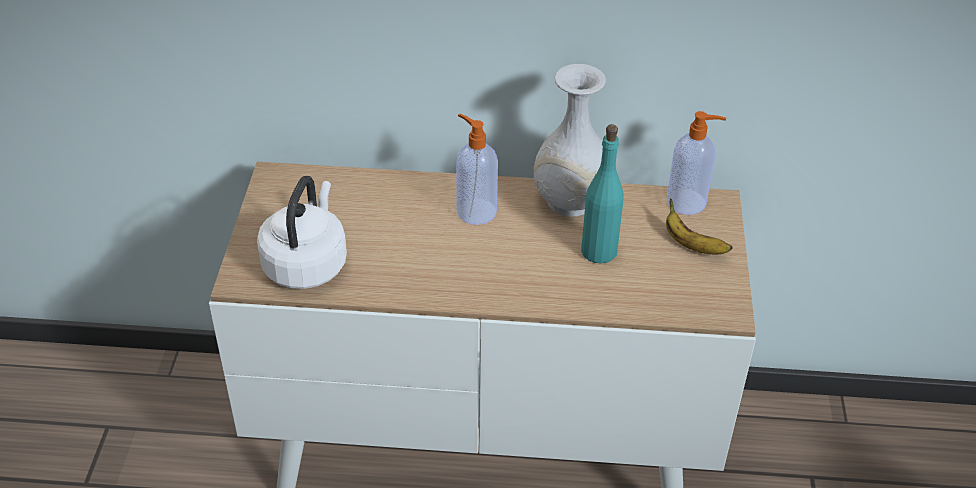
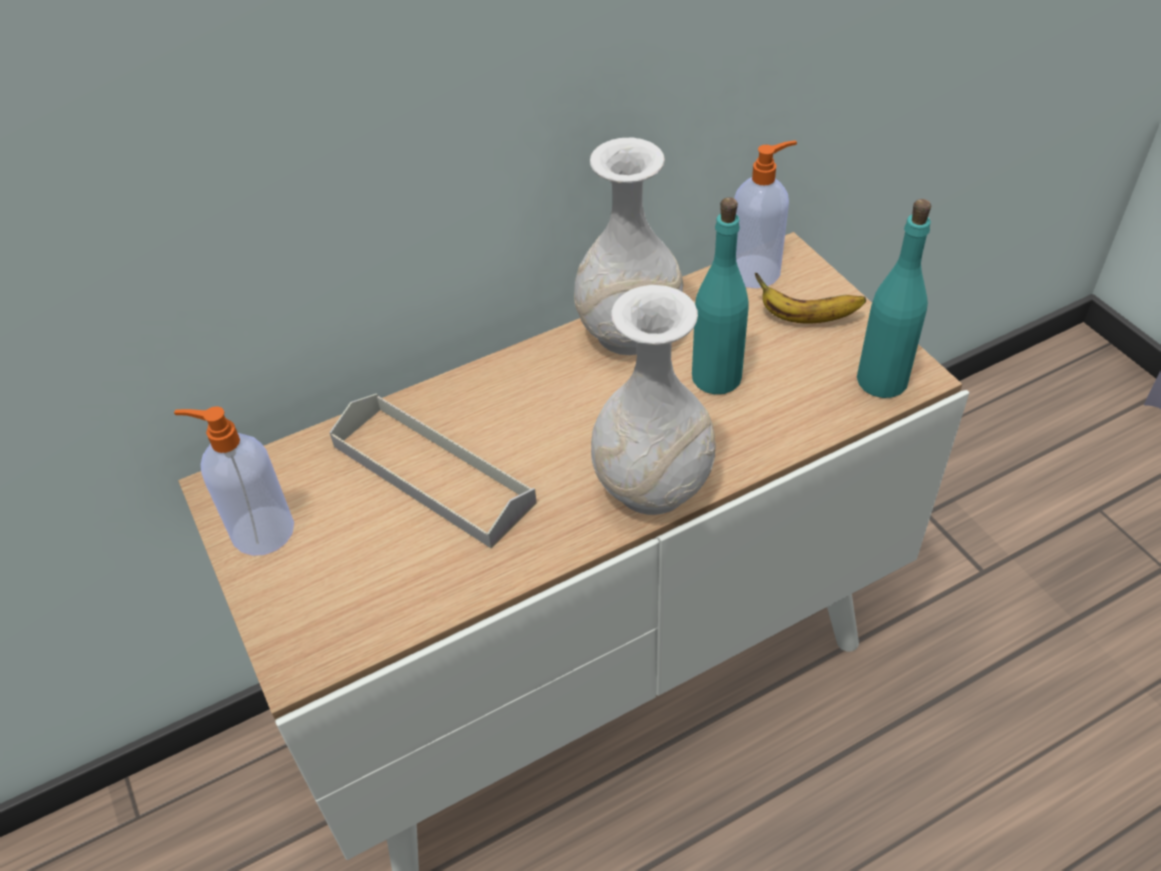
camera: 30 degrees left, 5 degrees up
white kettle [257,176,347,289] -> none
soap dispenser [456,113,498,225] -> soap dispenser moved to [174,406,294,556]
none -> grey tray [329,393,537,548]
none -> white vase [591,285,716,515]
none -> turquoise bottle [857,199,931,398]

